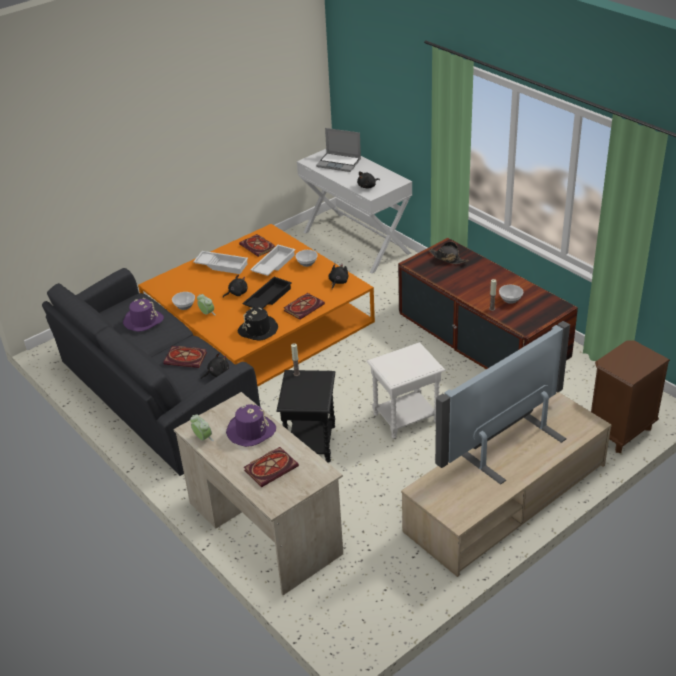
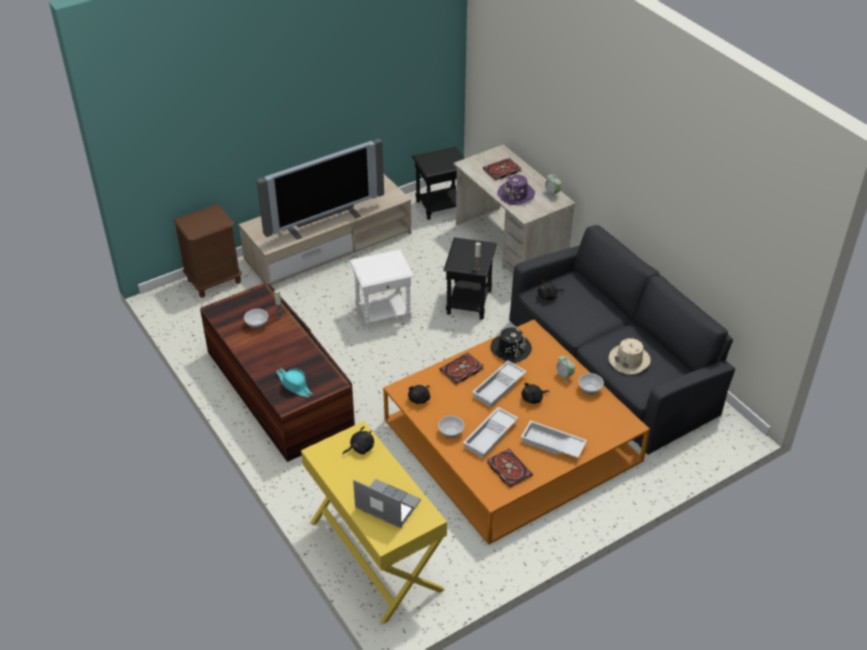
camera: 175 degrees left, 5 degrees up
purple hat [123,298,164,332] -> beige hat [608,338,651,375]
book [163,346,207,368] -> none
black tray [242,277,292,308] -> white tray [472,361,527,408]
white console table [297,149,412,274] -> yellow console table [301,421,447,624]
black hat [429,241,469,264] -> turquoise hat [276,368,313,398]
none -> black side table [412,147,465,220]

